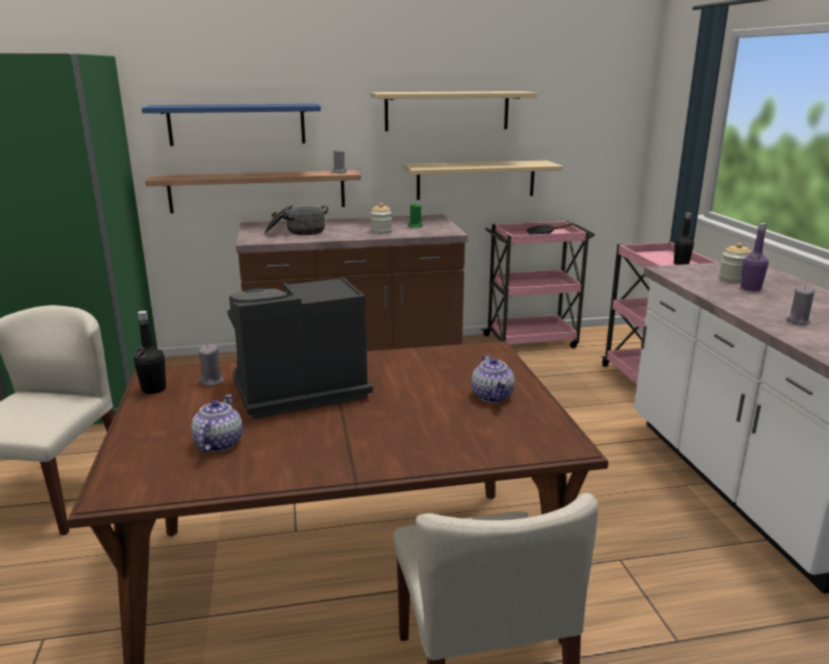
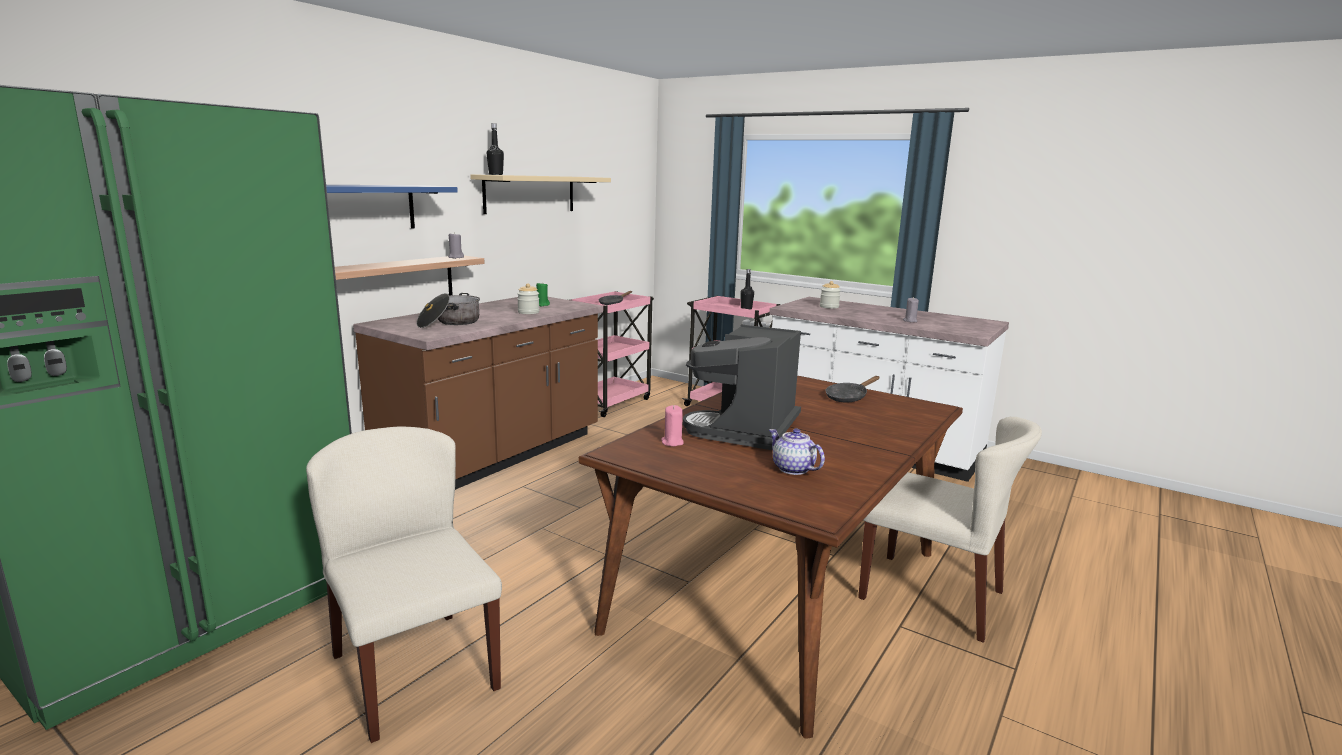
camera: 45 degrees left, 5 degrees down
black bottle [134,311,166,394] -> black bottle moved to [487,123,504,175]
grey candle [199,344,223,386] -> pink candle [661,405,684,446]
beige shelf [404,160,563,200] -> none
teapot [471,355,515,403] -> black frying pan [826,376,880,403]
purple bottle [741,223,769,291] -> none

